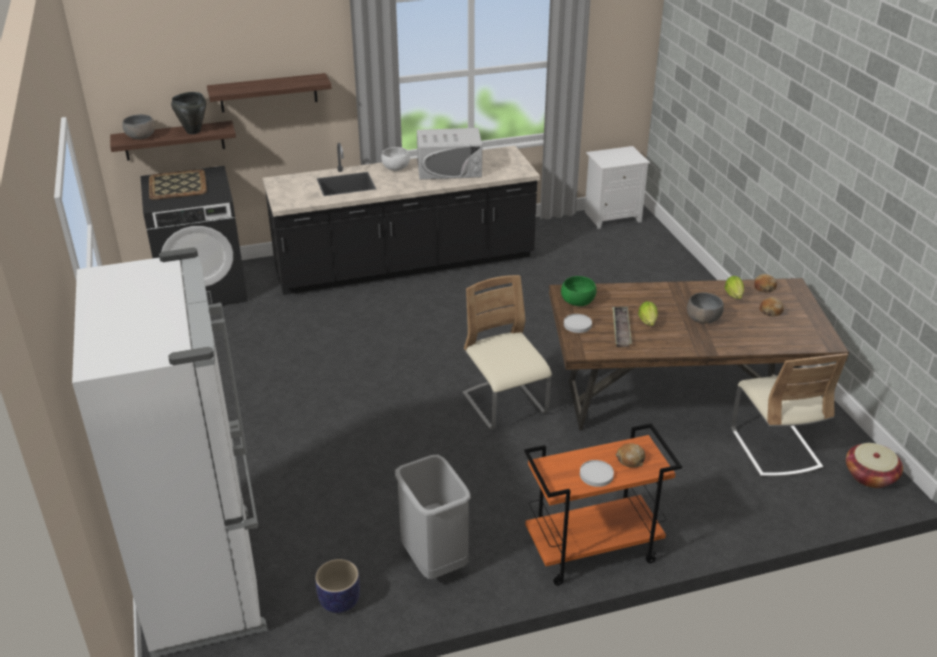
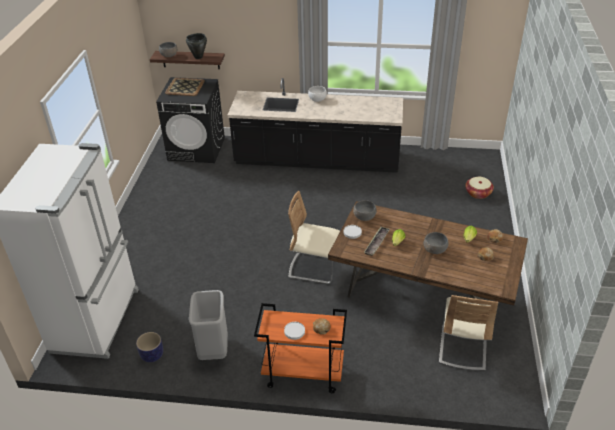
camera: 25 degrees right, 5 degrees up
shelf [207,73,332,112] -> none
white microwave [417,128,482,180] -> none
beige chair [462,275,552,430] -> beige chair turned 75 degrees counterclockwise [288,191,340,284]
green bowl [561,276,597,306] -> grey bowl [353,200,377,221]
white nightstand [585,146,650,229] -> none
basket [846,443,903,488] -> basket moved to [465,177,494,199]

